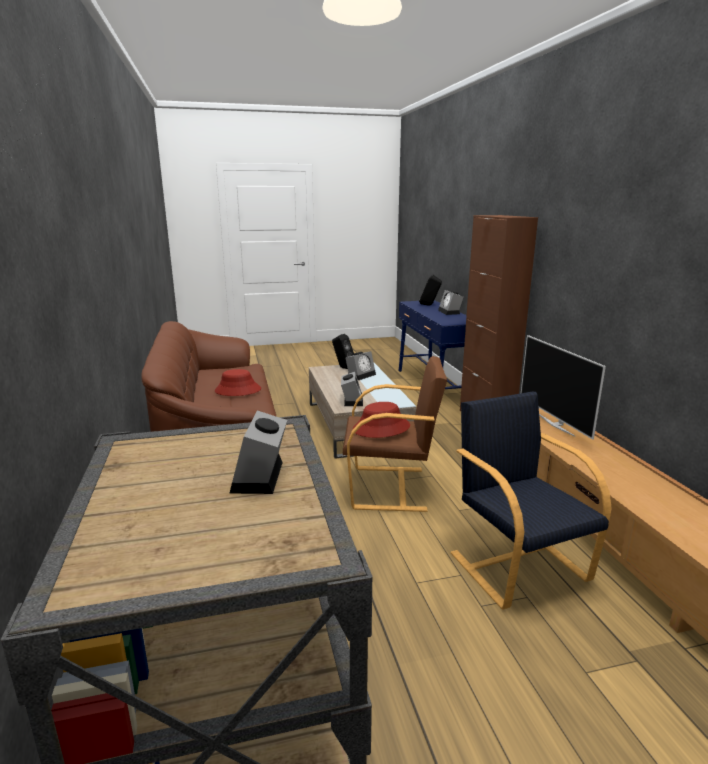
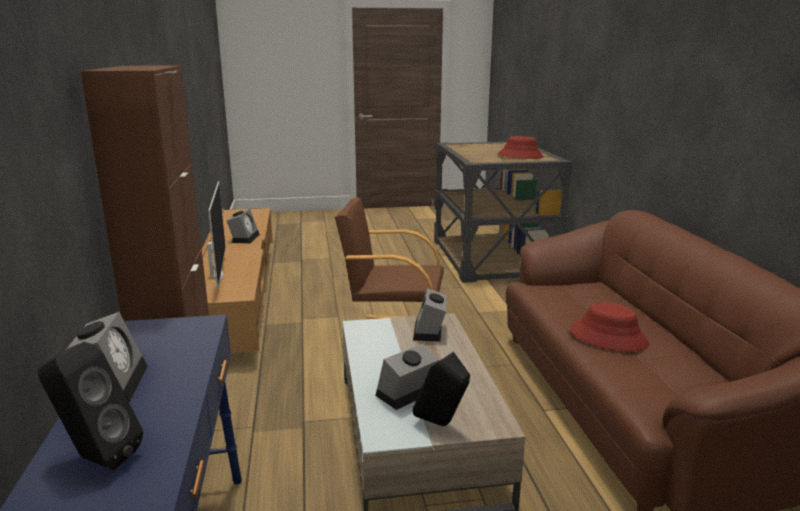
camera: 175 degrees left, 0 degrees up
alarm clock [229,410,287,494] -> alarm clock moved to [227,209,260,243]
red hat [353,402,410,438] -> red hat moved to [498,136,544,159]
black armchair [451,391,612,610] -> none

